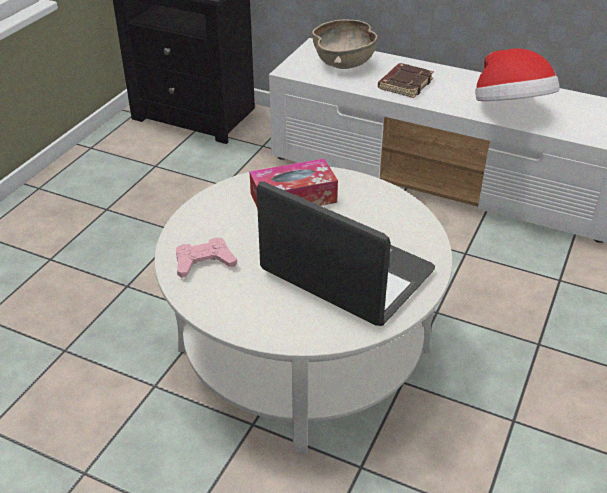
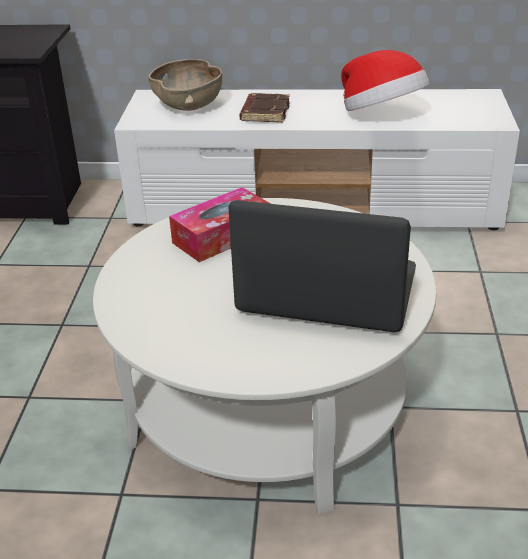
camera: 20 degrees left, 5 degrees down
pink game controller [176,238,237,278] -> none

